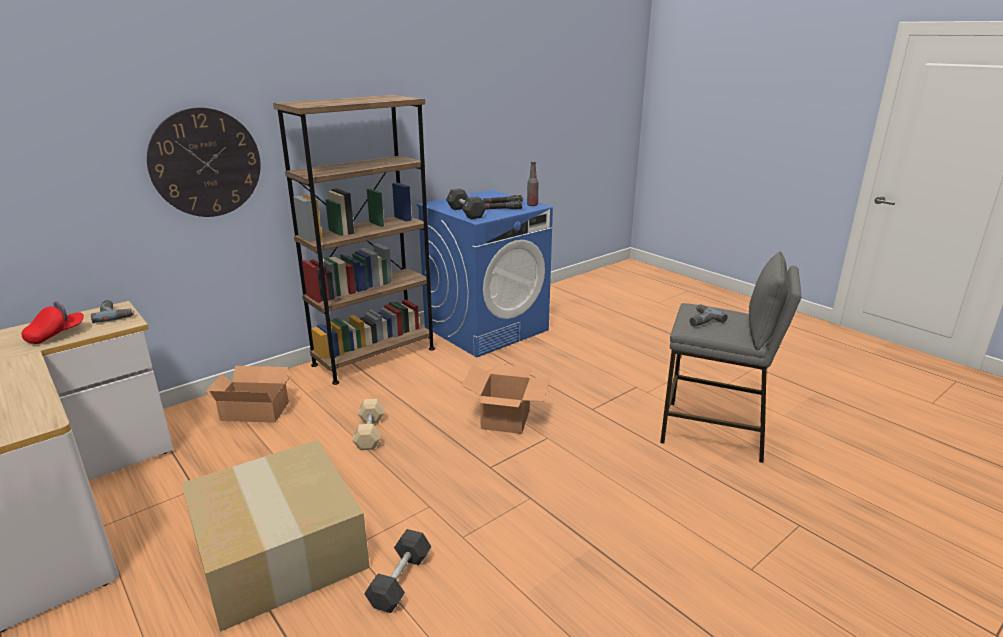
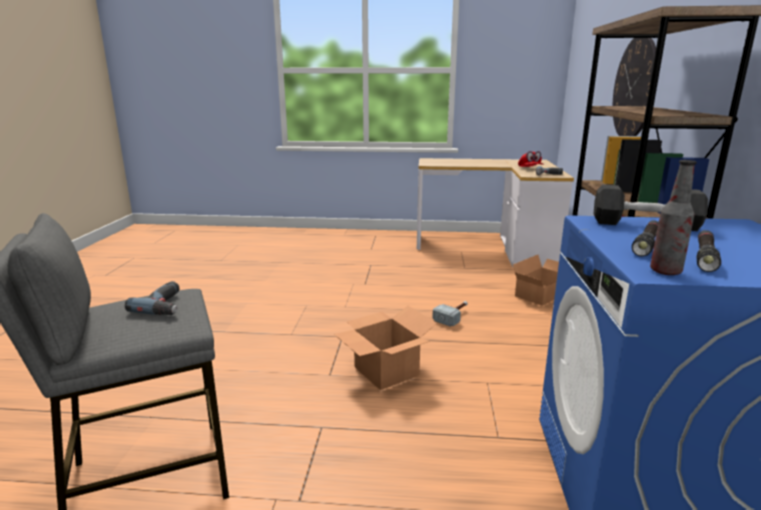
camera: 135 degrees right, 5 degrees down
cardboard box [182,440,370,632] -> none
beige dumbbell [352,399,385,450] -> hammer [432,301,468,326]
black dumbbell [364,529,432,613] -> none

